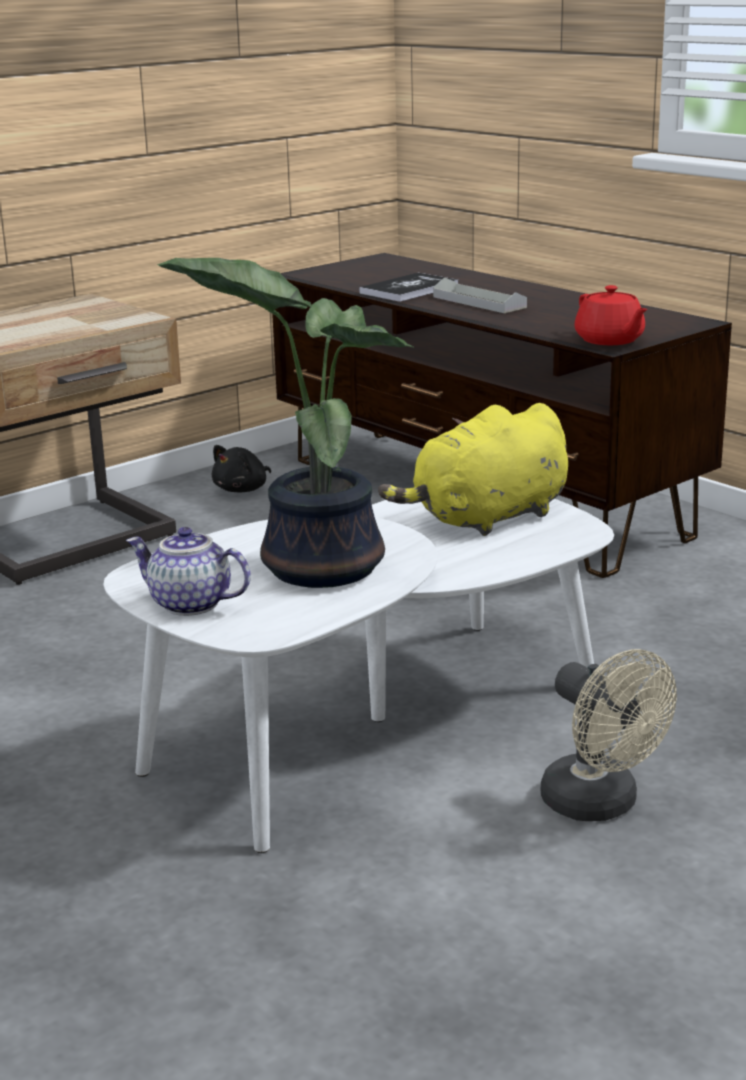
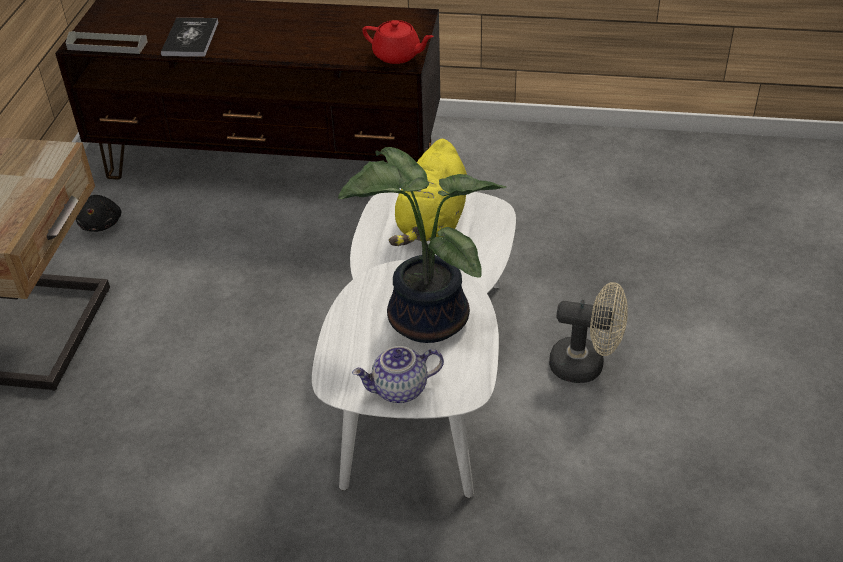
camera: 40 degrees left, 20 degrees up
grey tray [433,277,527,313] -> grey tray moved to [66,31,148,54]

